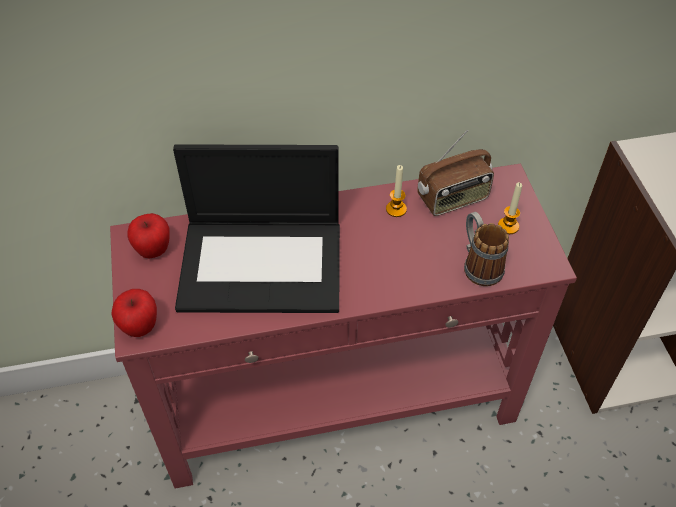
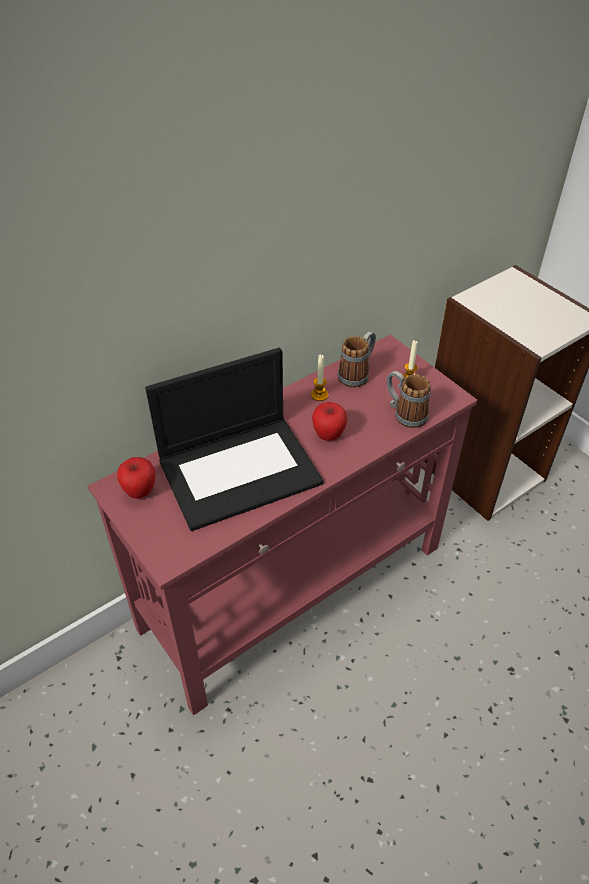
camera: 25 degrees left, 5 degrees down
apple [111,289,157,337] -> apple moved to [312,402,347,441]
radio [417,130,494,216] -> mug [338,331,376,388]

